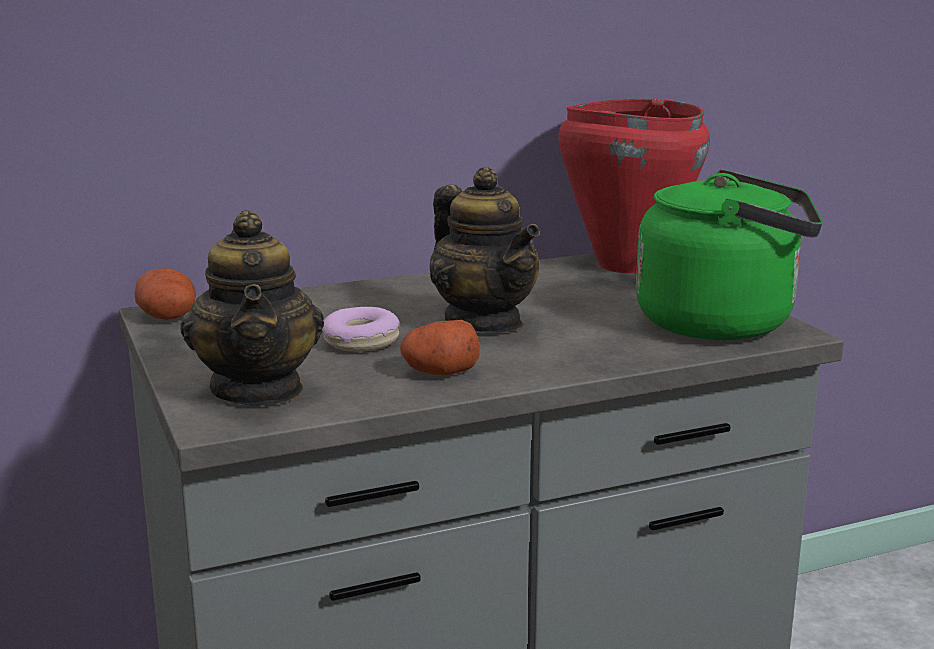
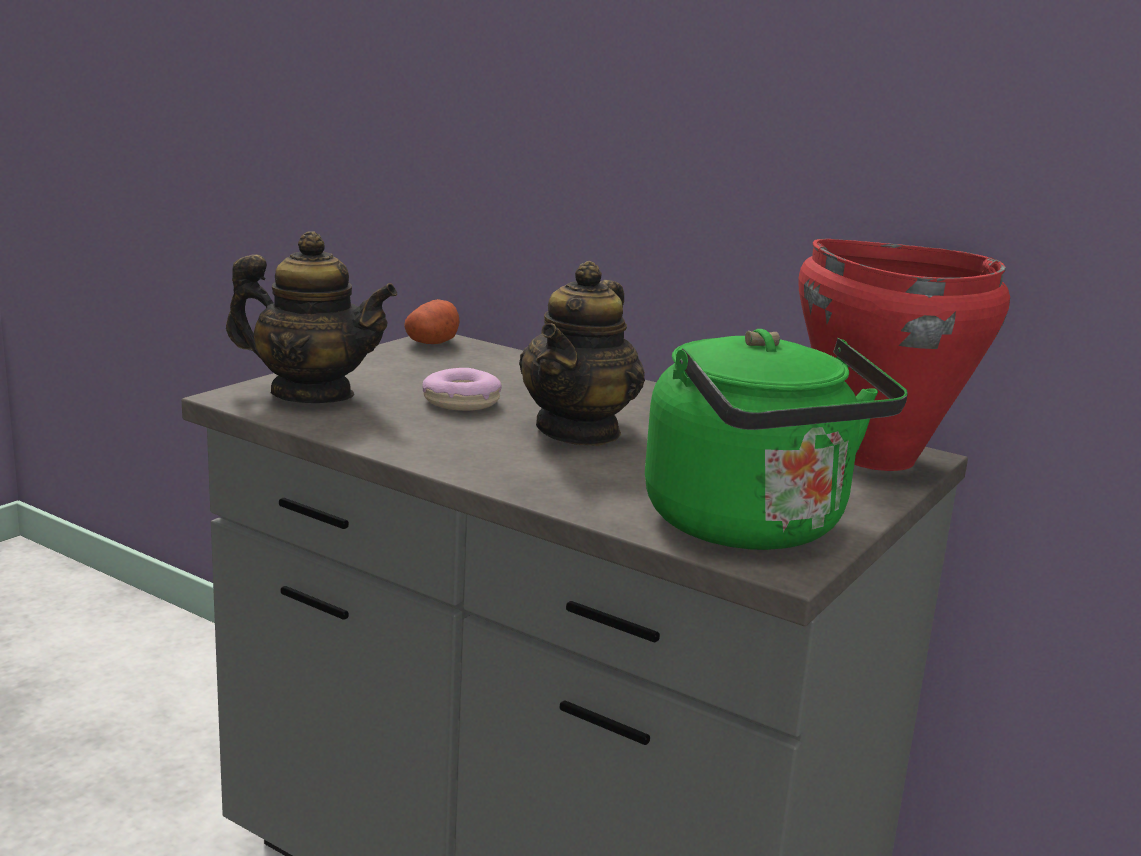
camera: 55 degrees right, 0 degrees up
teapot [180,210,324,406] -> teapot turned 120 degrees counterclockwise [226,231,397,403]
potato [400,320,480,375] -> none

